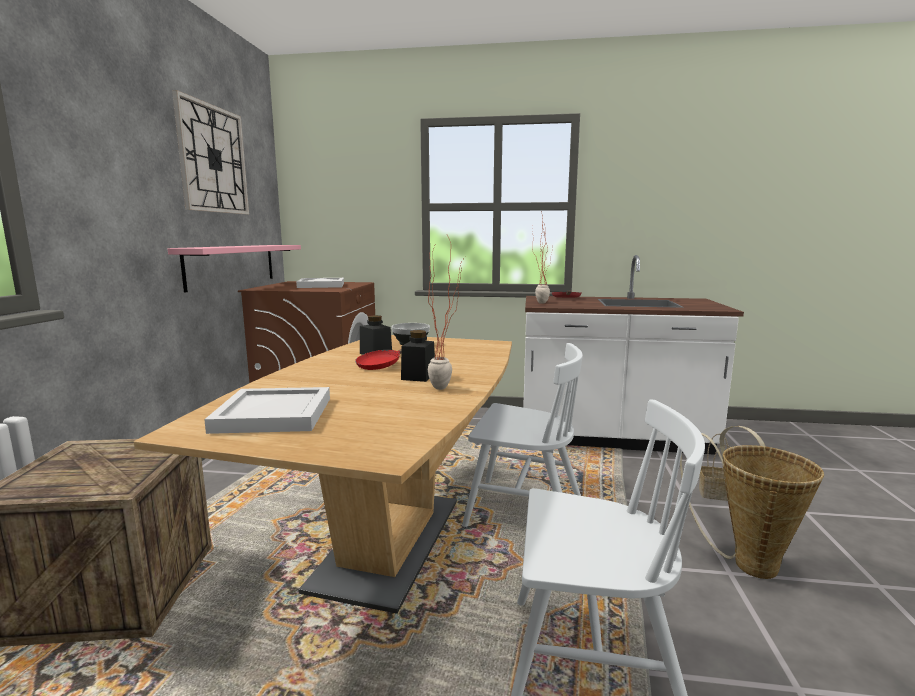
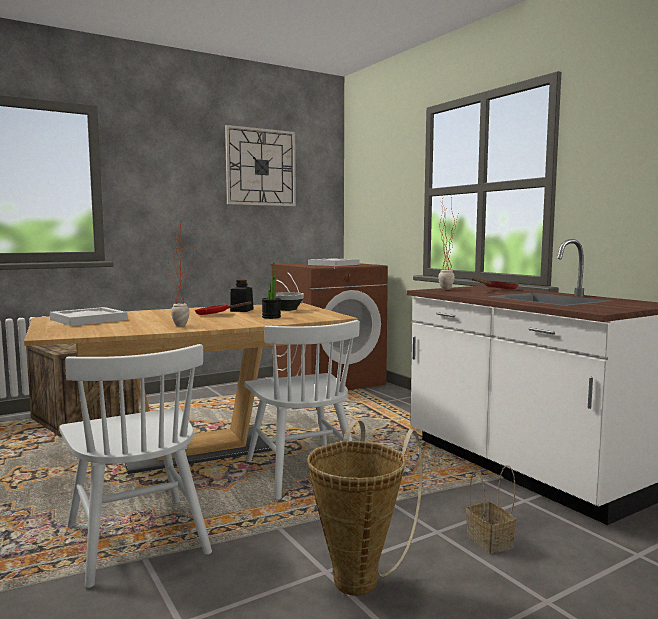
camera: 50 degrees right, 5 degrees down
pink shelf [168,245,301,293] -> none
black jar [401,330,435,382] -> none
none -> potted plant [262,262,281,319]

